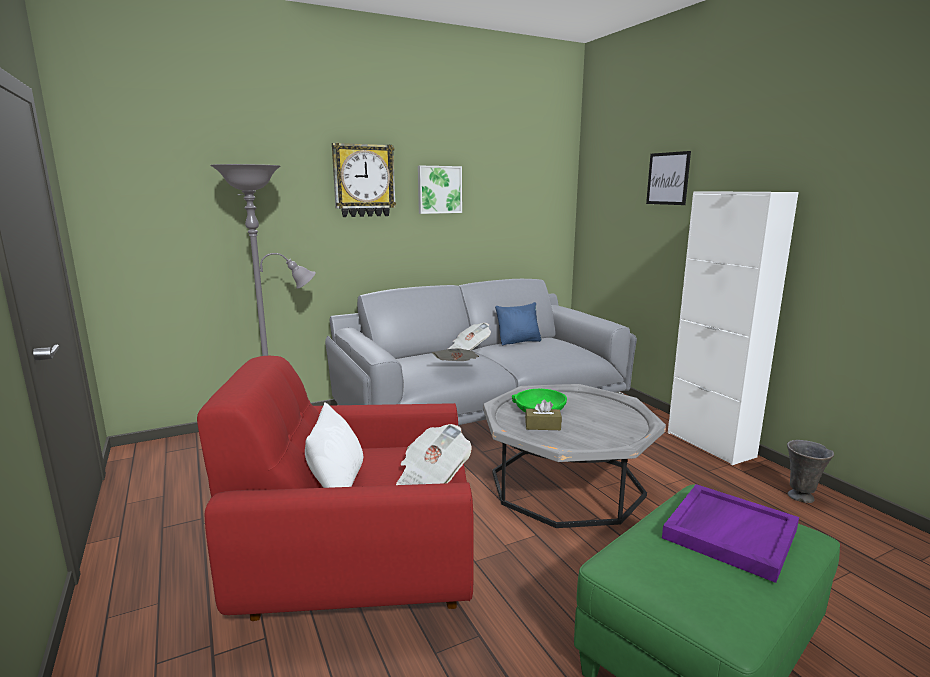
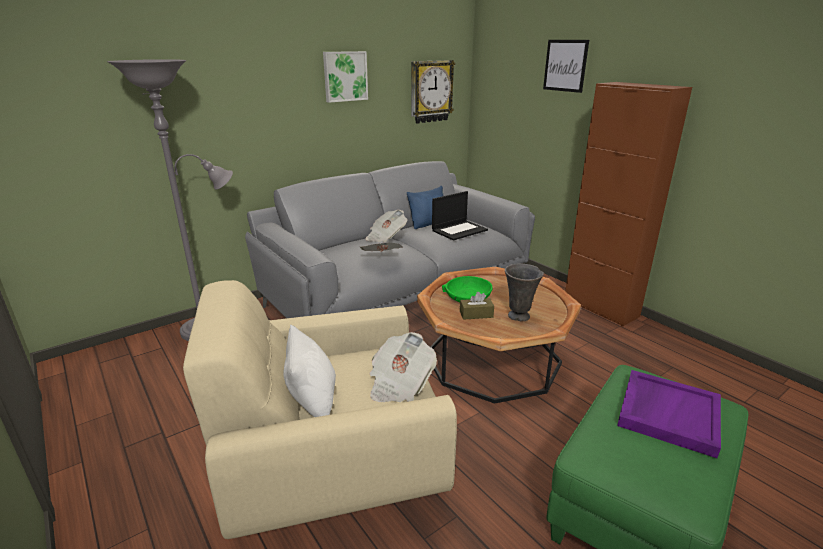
camera: 10 degrees left, 10 degrees up
red armchair [197,356,474,621] -> beige armchair [183,280,457,539]
wall clock [332,143,396,217] -> wall clock moved to [411,60,455,124]
grey coffee table [483,384,666,528] -> brown coffee table [417,267,581,404]
white cabinet [668,191,798,465] -> brown cabinet [565,82,692,327]
grey vase [787,440,834,503] -> grey vase moved to [505,264,544,321]
none -> laptop [432,191,488,241]

